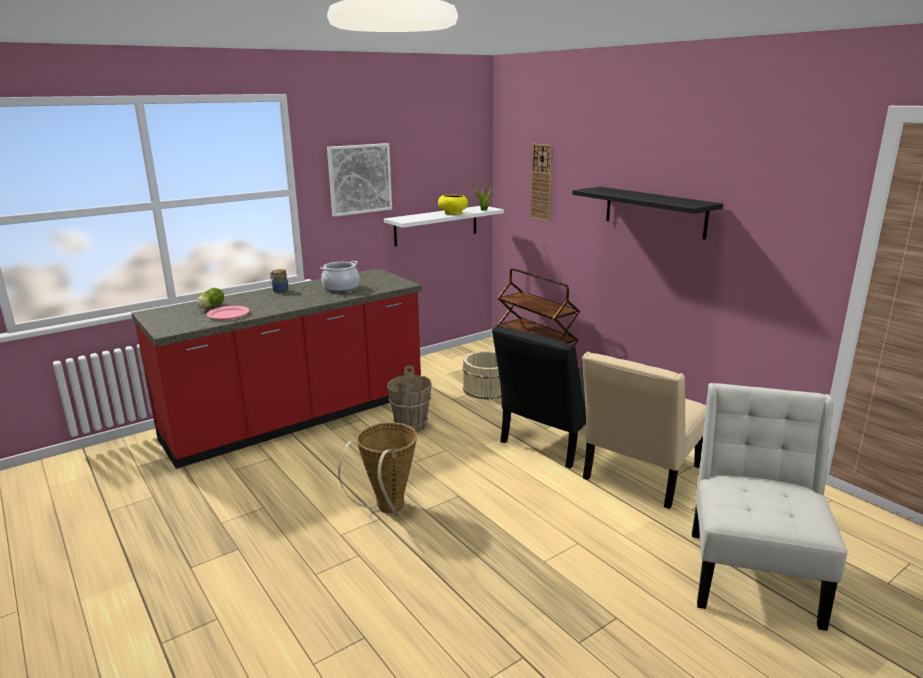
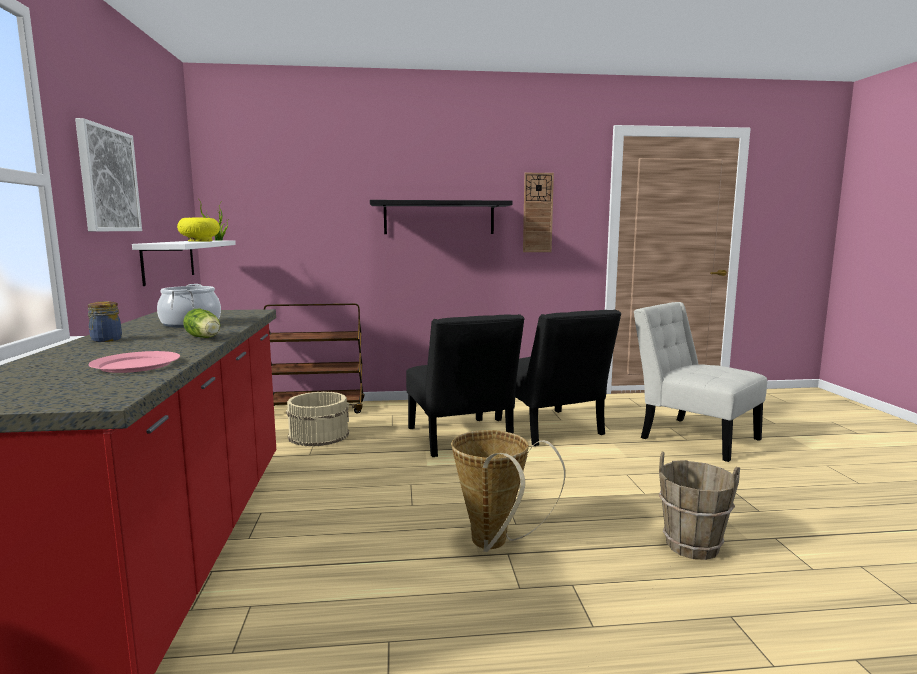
camera: 60 degrees left, 10 degrees down
lettuce [197,288,224,308] -> lettuce moved to [183,309,220,338]
brown bucket [387,365,432,432] -> brown bucket moved to [659,452,740,560]
wall clock [530,144,553,222] -> wall clock moved to [523,173,554,252]
beige chair [582,352,706,509] -> black chair [495,310,622,446]

